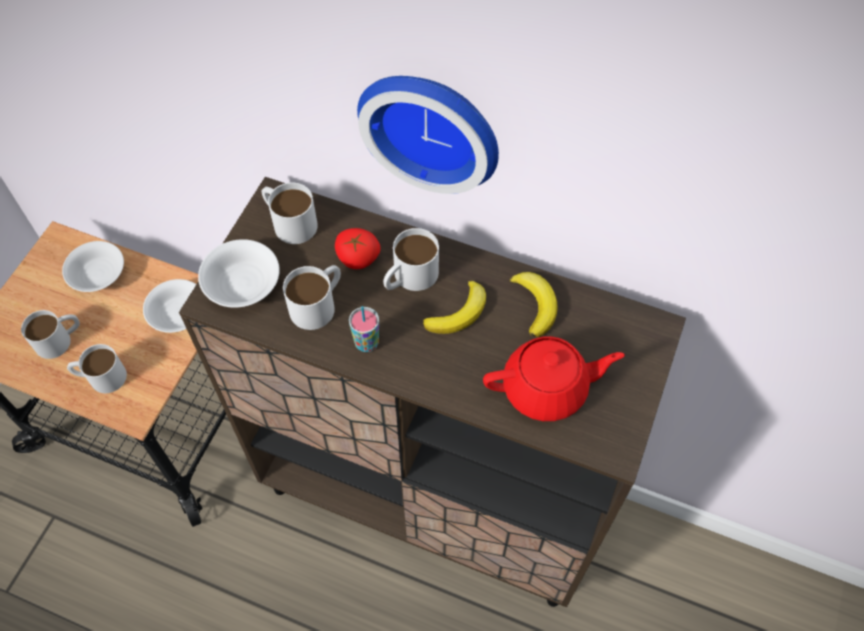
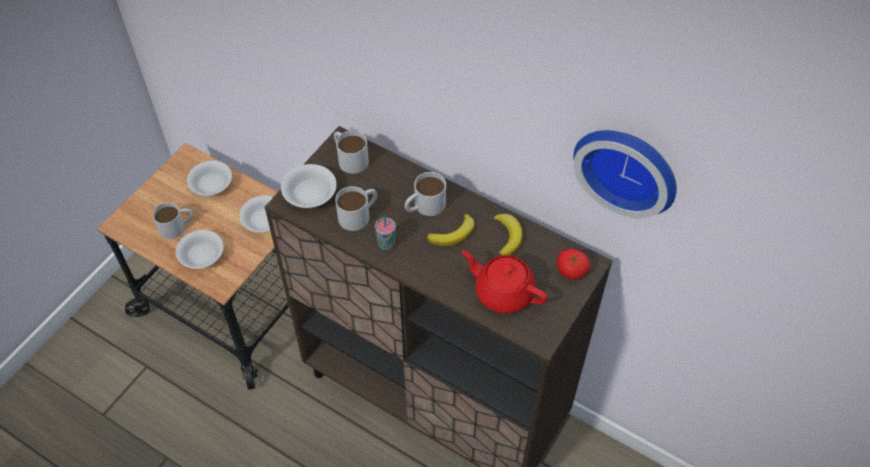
camera: 10 degrees right, 5 degrees down
white mug [67,344,127,393] -> white bowl [176,230,224,269]
tomato [335,228,381,269] -> tomato moved to [557,249,591,280]
wall clock [357,76,499,194] -> wall clock moved to [573,130,677,218]
red teapot [483,336,625,421] -> red teapot turned 150 degrees counterclockwise [461,250,547,314]

